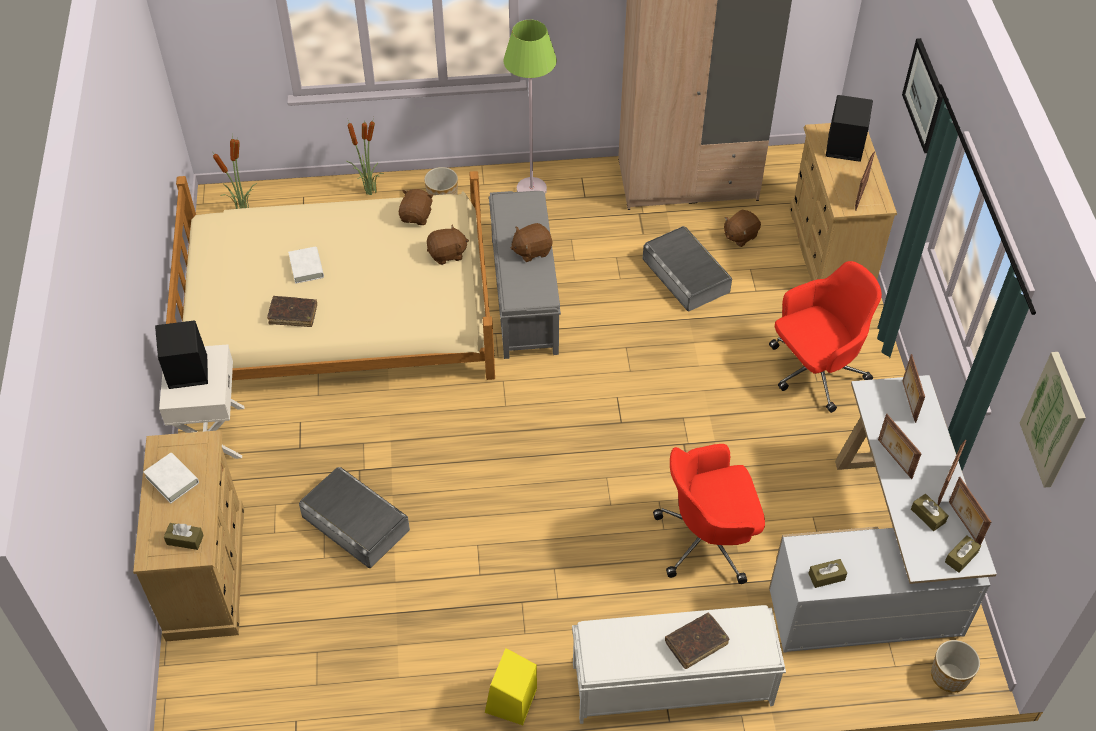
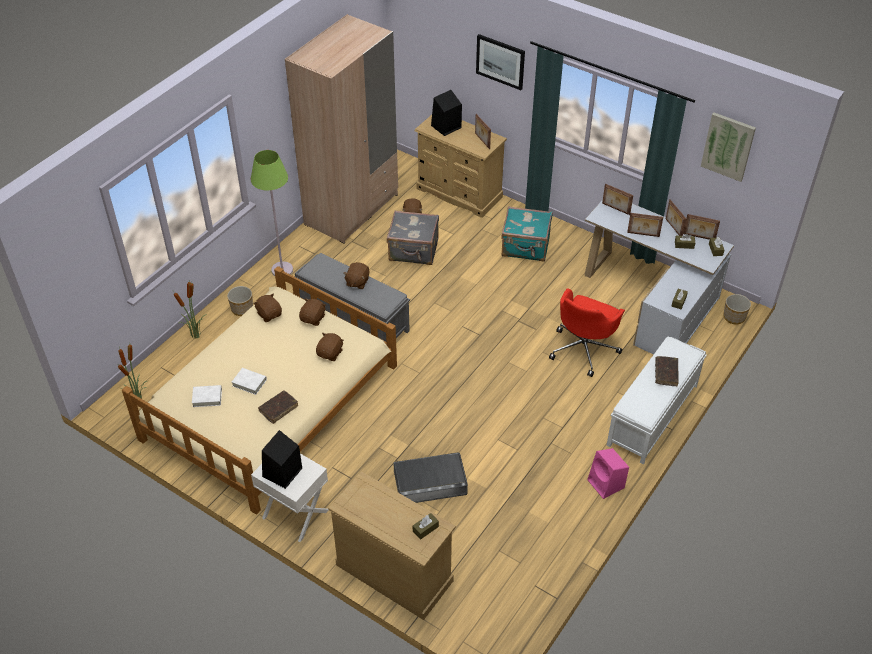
camera: 50 degrees left, 5 degrees down
white book [143,453,199,503] -> white book moved to [192,385,222,407]
yellow speaker [485,648,537,725] -> pink speaker [587,448,629,499]
grey storage box [643,226,732,312] -> grey suitcase [387,211,439,265]
red office chair [769,261,882,413] -> turquoise suitcase [501,206,552,262]
none -> brown plush toy [316,333,344,361]

